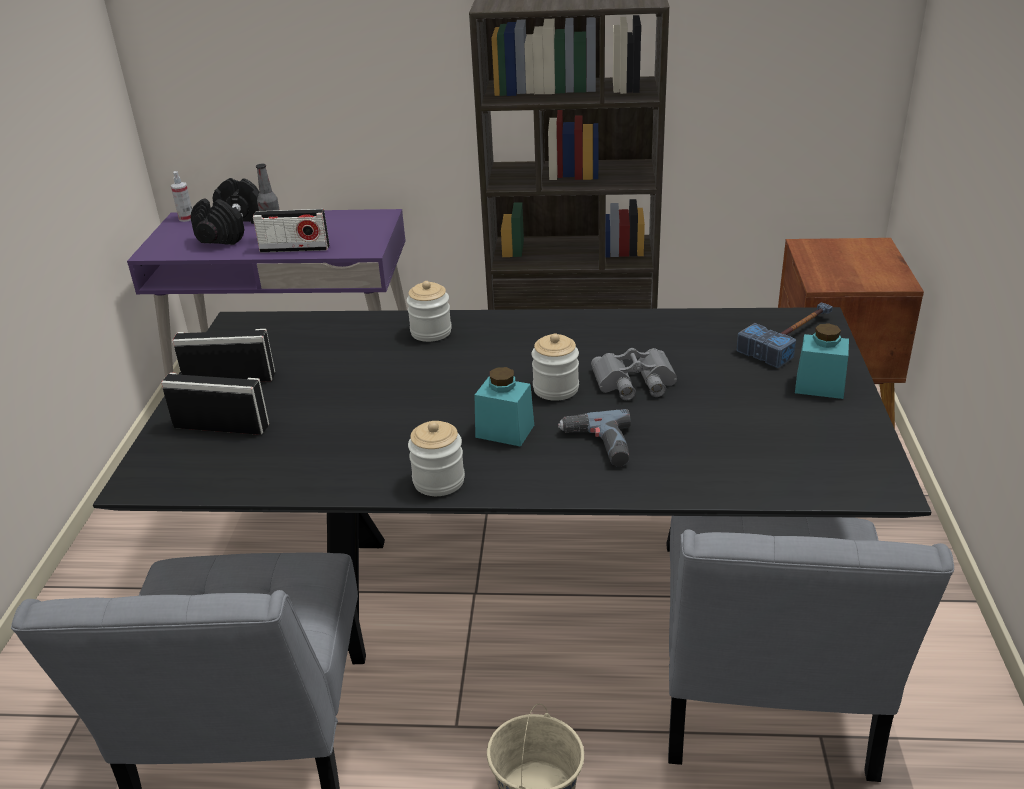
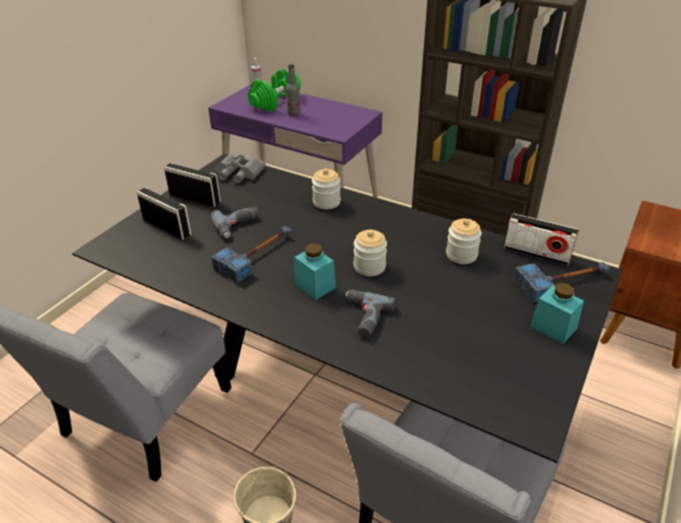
camera: 25 degrees right, 5 degrees up
black dumbbell [191,178,259,245] -> green dumbbell [248,69,301,112]
radio [253,209,330,253] -> radio moved to [504,213,579,266]
jar [408,421,465,496] -> jar moved to [446,218,482,264]
grey binoculars [591,348,677,400] -> grey binoculars moved to [215,154,266,183]
none -> power drill [211,207,259,238]
none -> hammer [212,226,292,283]

